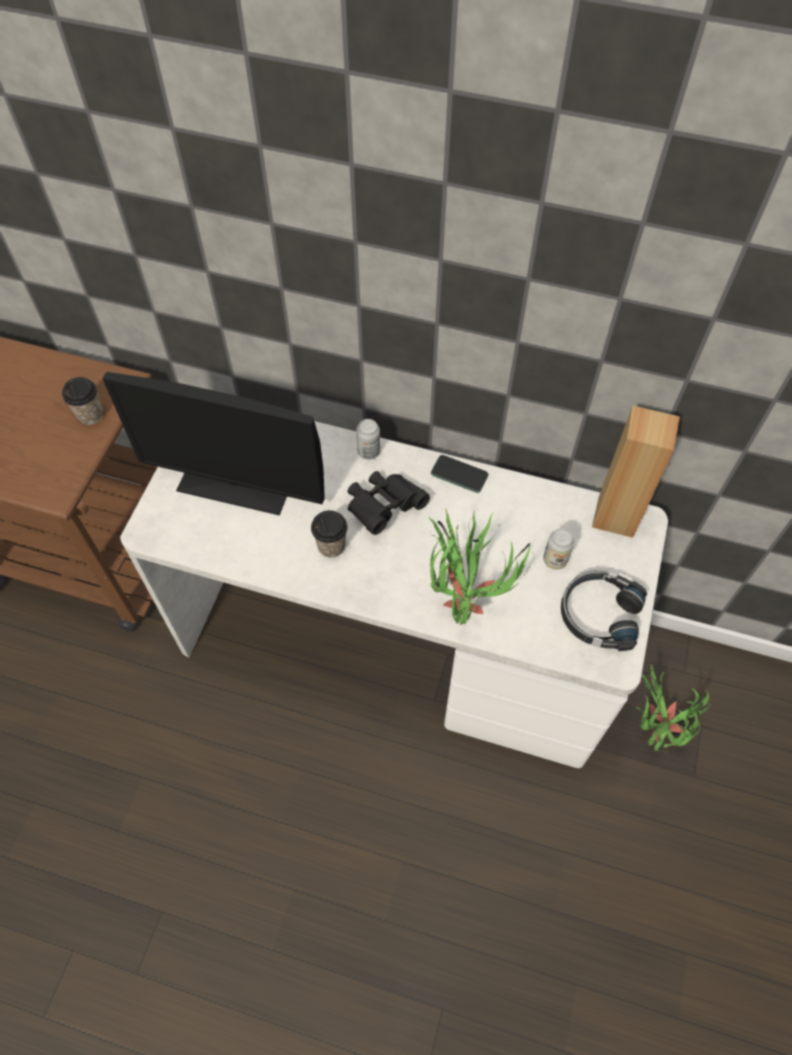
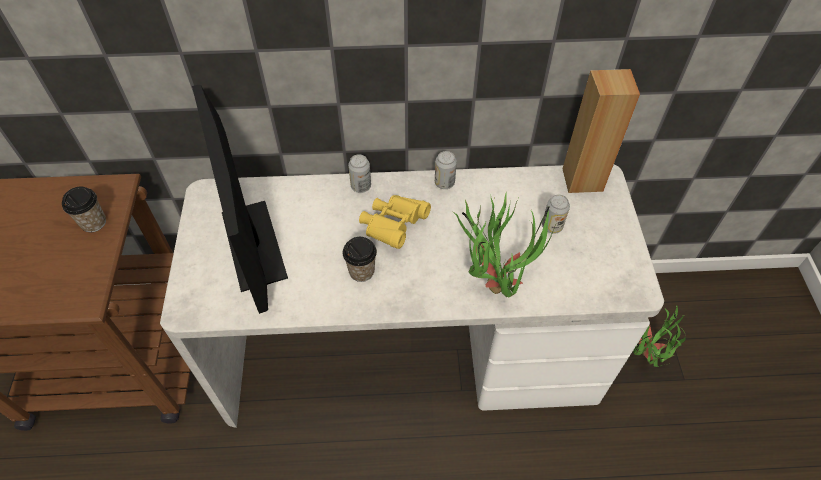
camera: 20 degrees left, 5 degrees down
monitor [102,372,325,515] -> monitor turned 75 degrees clockwise [192,85,288,314]
black binoculars [348,471,430,535] -> yellow binoculars [359,195,431,249]
phone [431,455,488,493] -> can [435,151,457,189]
black headphones [561,571,647,651] -> none

